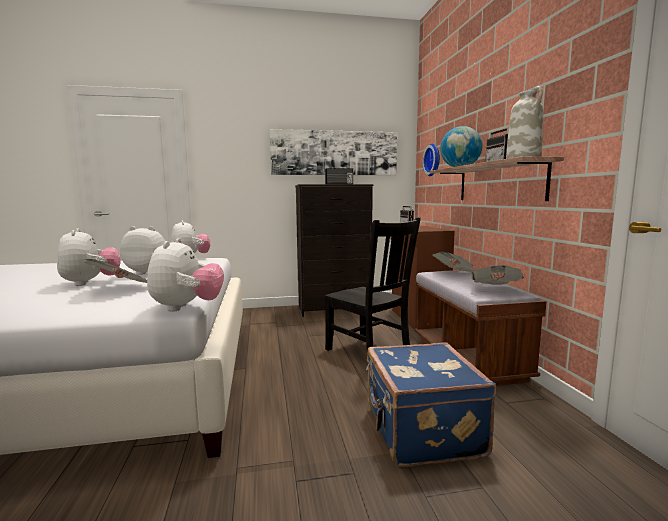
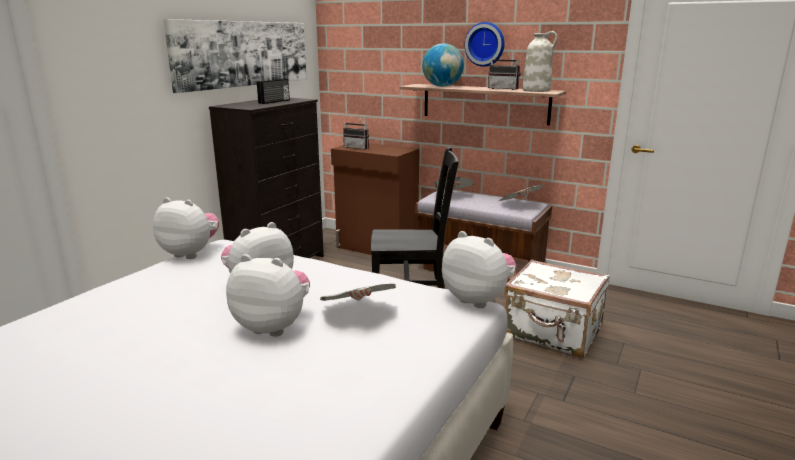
camera: 50 degrees left, 10 degrees up
blue suitcase [366,342,496,467] -> white suitcase [504,259,609,358]
wall clock [423,144,440,176] -> wall clock moved to [465,22,505,67]

